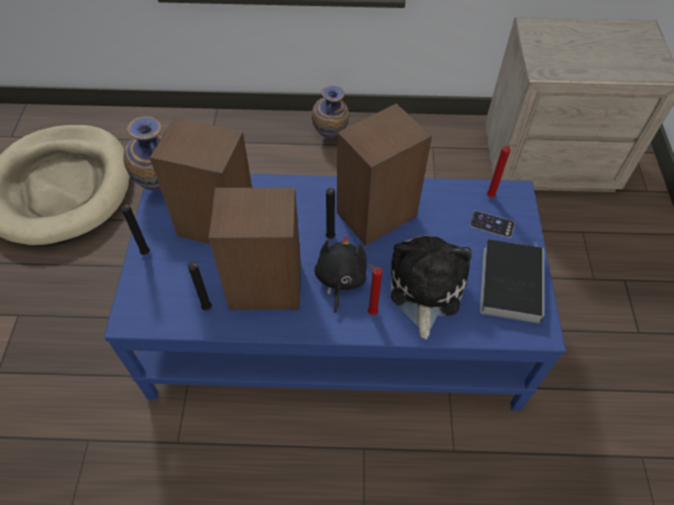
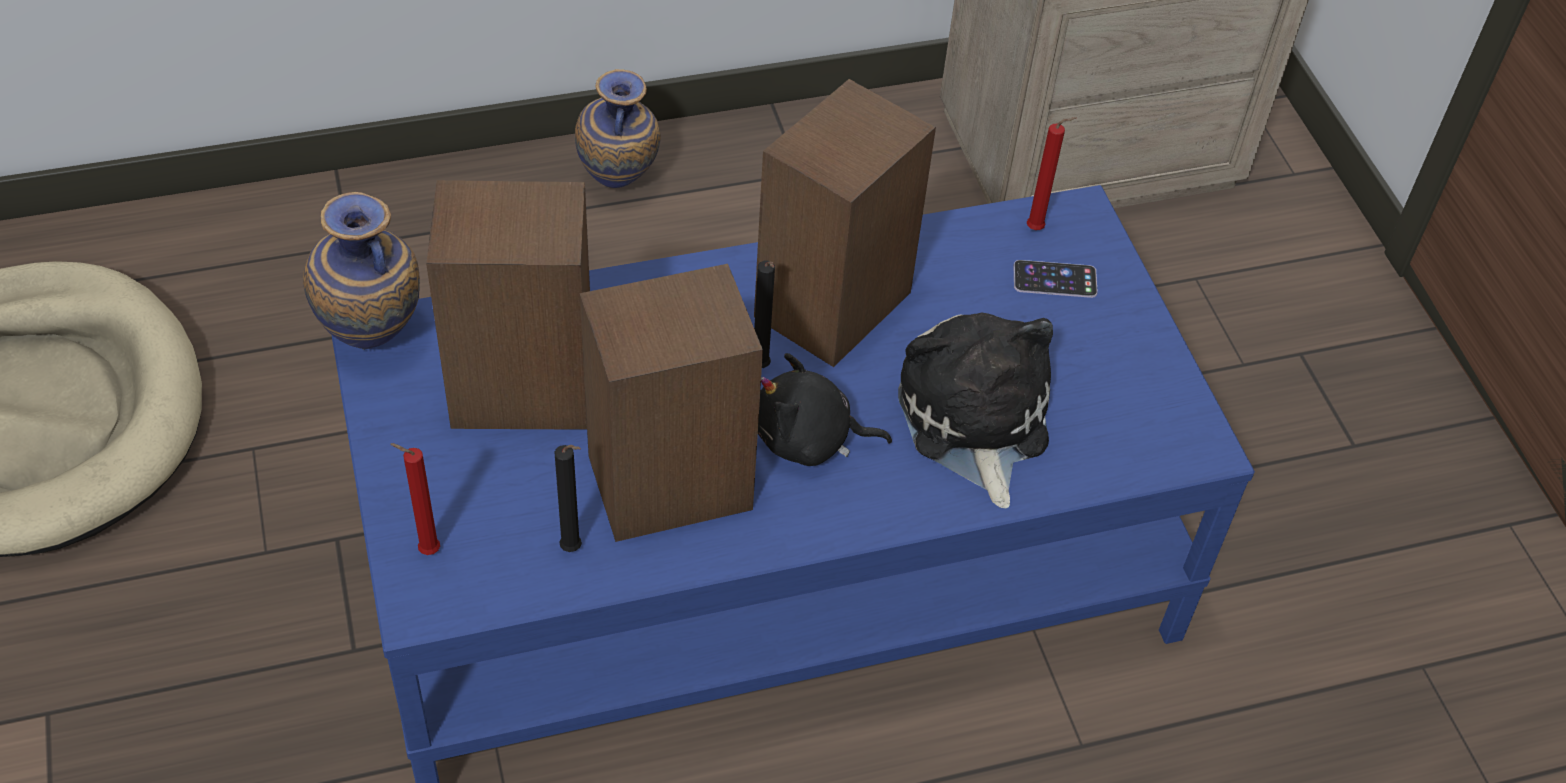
camera: 20 degrees left, 5 degrees down
black candle [121,204,150,255] -> none
black plush toy [314,235,367,313] -> black plush toy turned 75 degrees counterclockwise [758,353,892,466]
red candle [368,264,382,315] -> red candle moved to [391,443,440,555]
book [480,239,544,324] -> none

